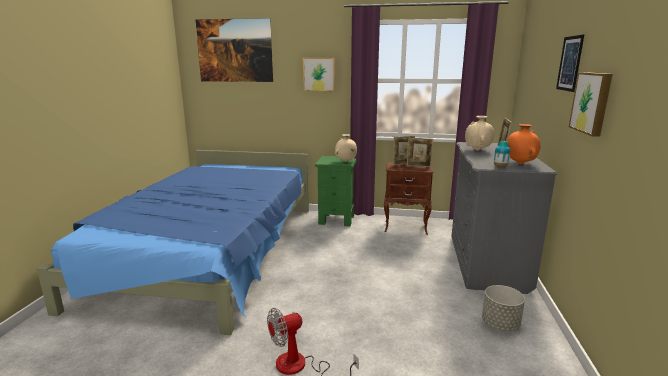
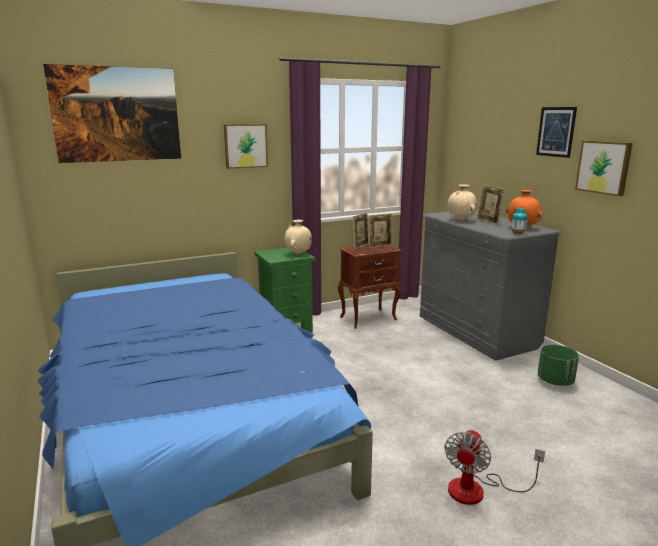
camera: 35 degrees left, 0 degrees up
grey planter [482,285,525,331] -> green planter [538,345,579,386]

